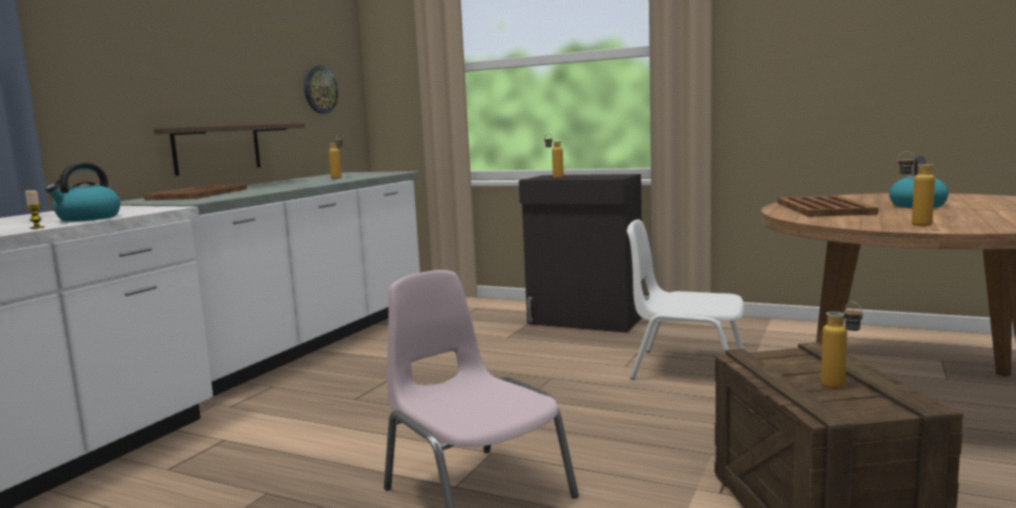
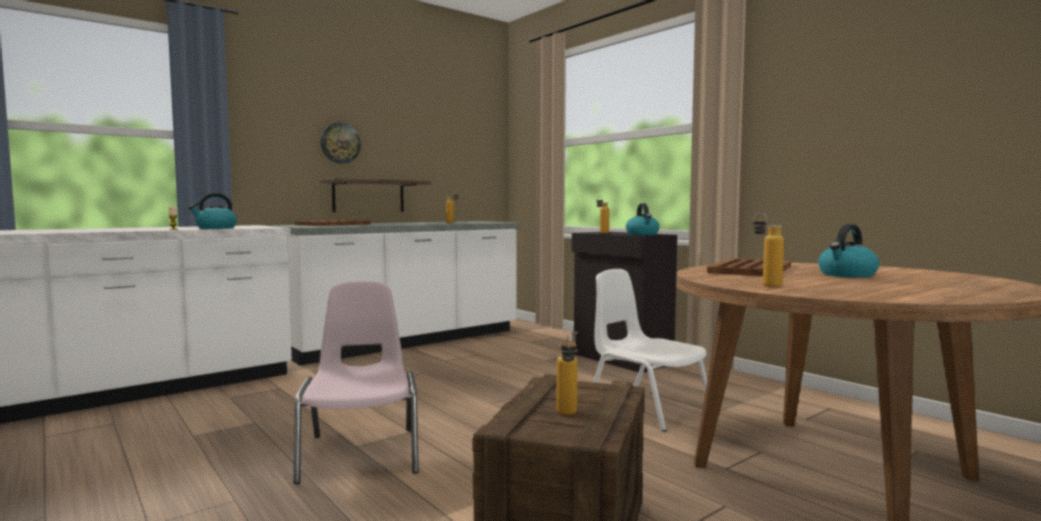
camera: 25 degrees right, 5 degrees down
wall clock [304,66,338,114] -> wall clock moved to [321,122,361,164]
none -> kettle [626,203,659,235]

